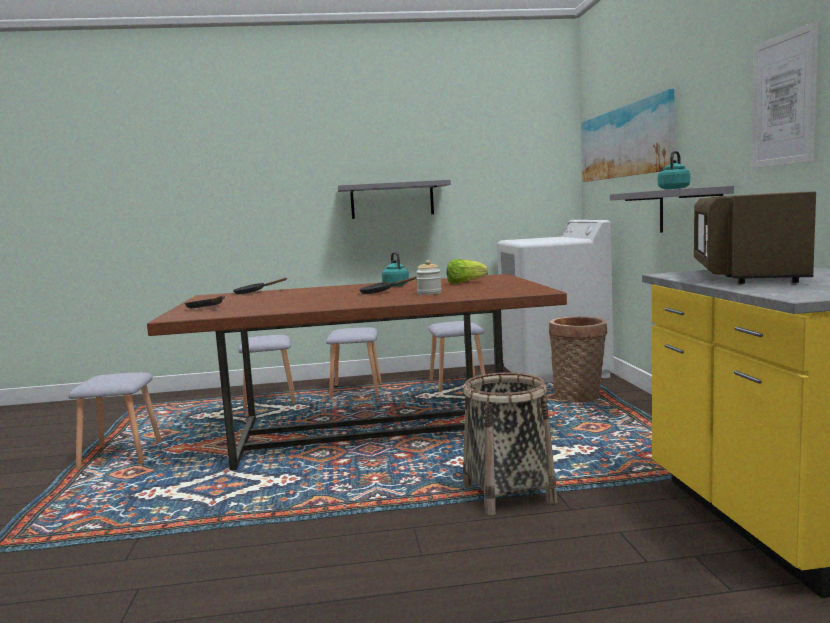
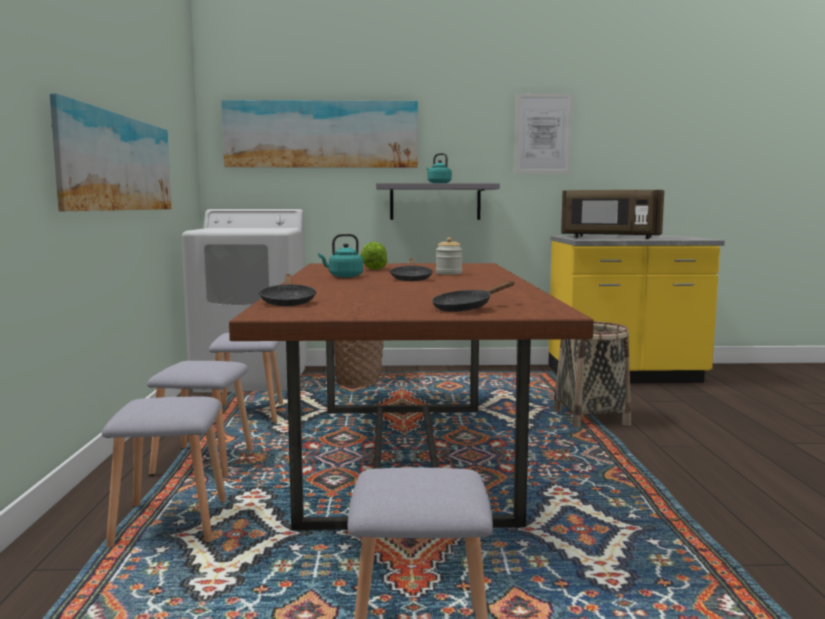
camera: 85 degrees left, 0 degrees up
grey shelf [338,180,451,219] -> picture [50,93,171,211]

